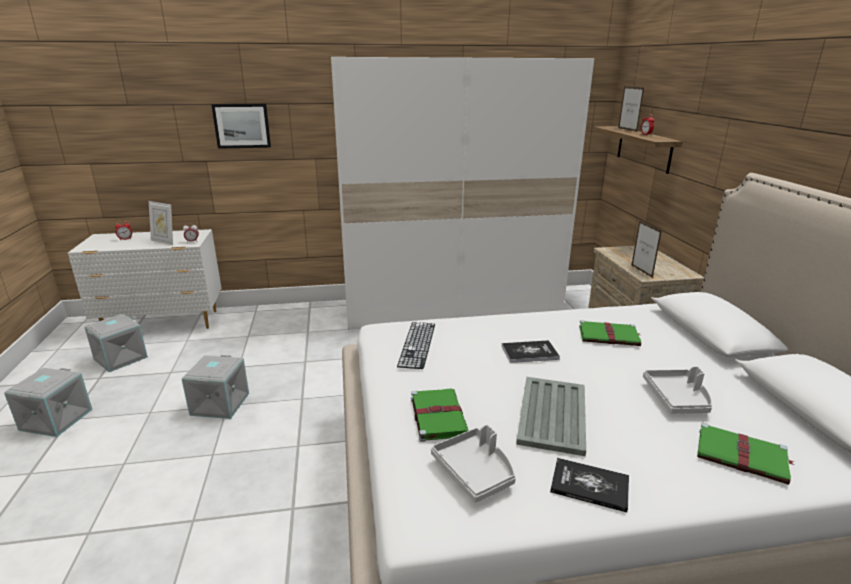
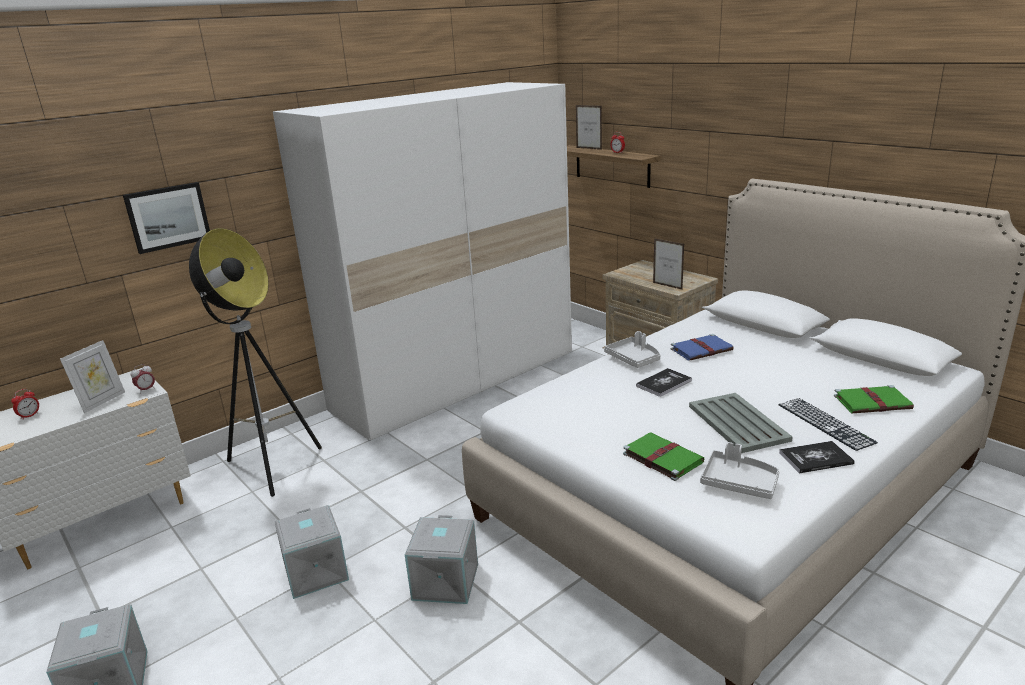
camera: 30 degrees left, 0 degrees up
grey storage box [84,314,148,372] -> grey storage box moved to [405,515,478,604]
picture frame [149,201,173,245] -> picture frame turned 60 degrees counterclockwise [60,340,125,413]
keyboard [397,322,435,369] -> keyboard moved to [779,398,878,451]
green book [579,320,641,346] -> blue book [671,334,734,361]
grey tray [643,366,712,414] -> grey tray moved to [604,331,660,368]
none -> floor lamp [189,228,322,497]

